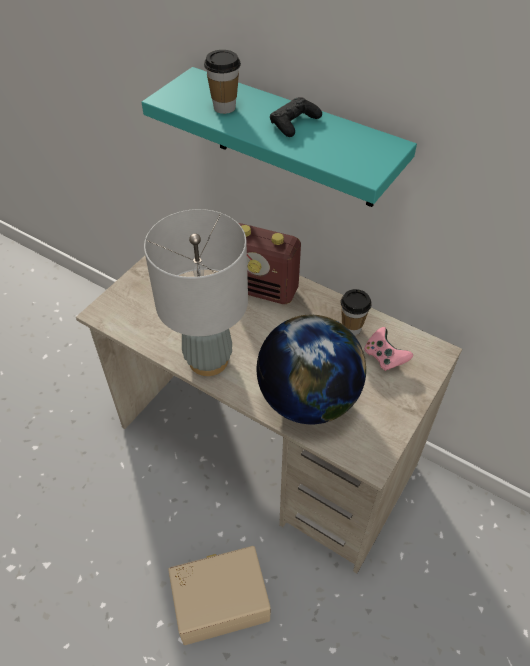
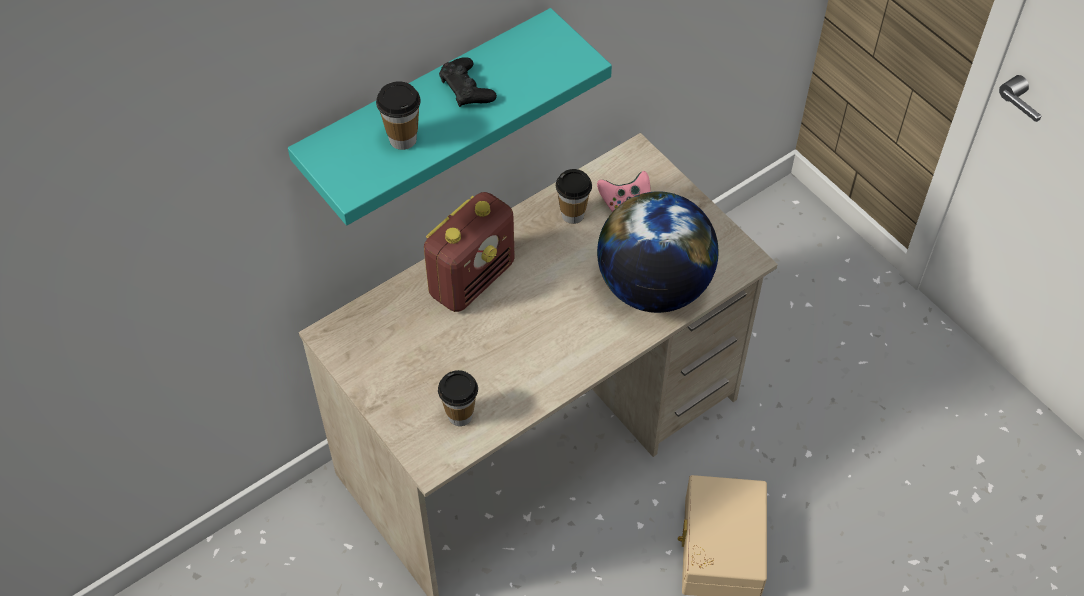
camera: 70 degrees left, 5 degrees up
grey table lamp [144,209,248,376] -> none
none -> cup [438,370,478,426]

